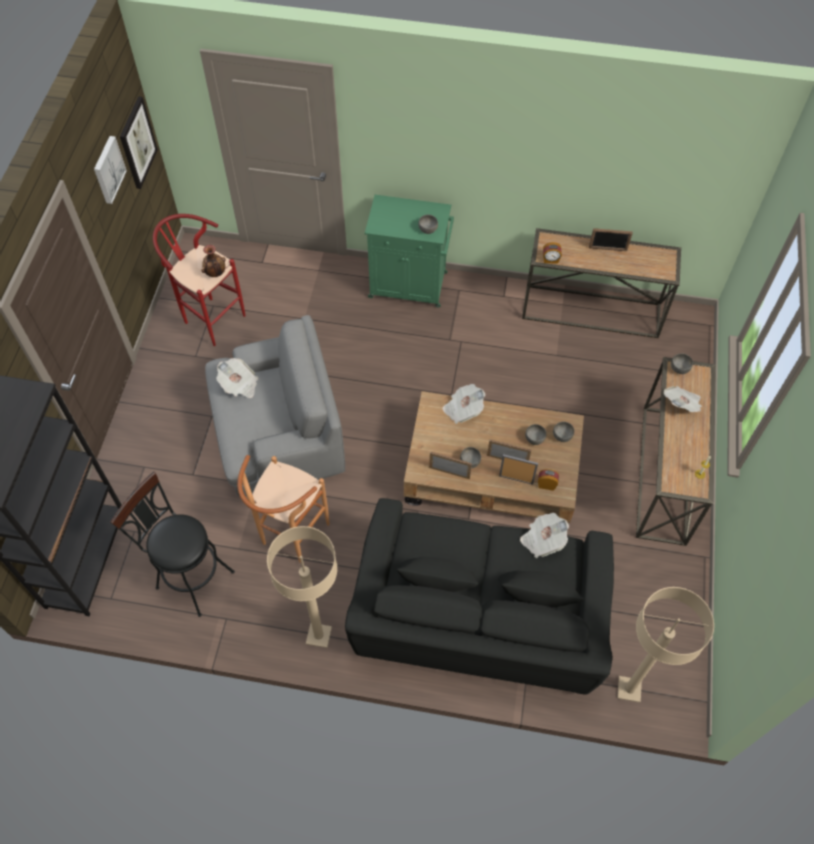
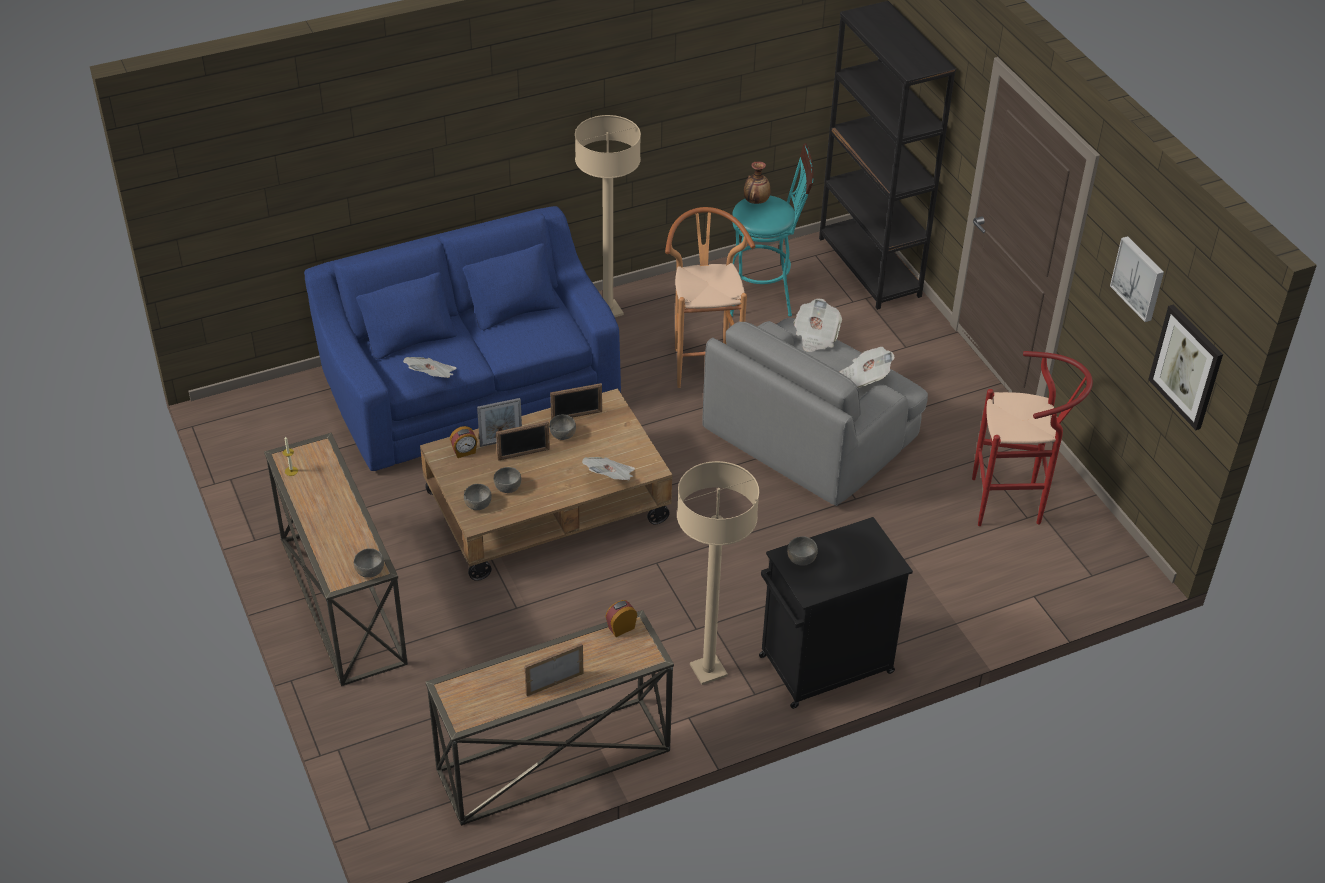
camera: 145 degrees right, 15 degrees down
black stool [110,471,235,617] -> turquoise stool [730,143,814,317]
vase [201,245,226,277] -> vase moved to [744,161,770,204]
black sofa [345,498,614,695] -> blue sofa [304,206,621,471]
green cabinet [365,195,454,308] -> black cabinet [759,517,913,709]
beige floor lamp [617,587,714,702] -> beige floor lamp moved to [677,461,759,685]
newspaper [664,386,702,412] -> newspaper moved to [794,299,842,352]

